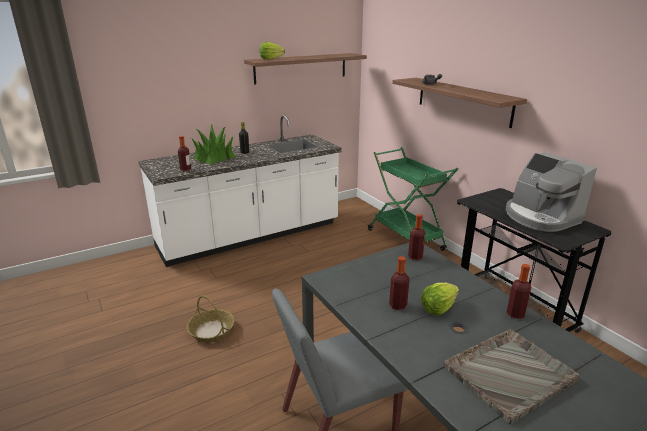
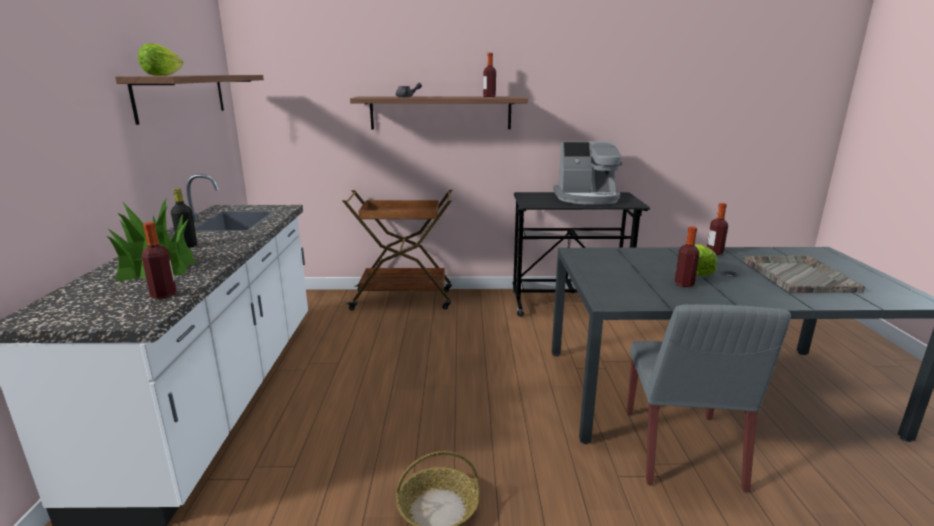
camera: 60 degrees left, 5 degrees down
green cart [368,147,458,251] -> brown cart [342,190,452,310]
bottle [408,214,425,260] -> bottle moved to [483,53,496,97]

